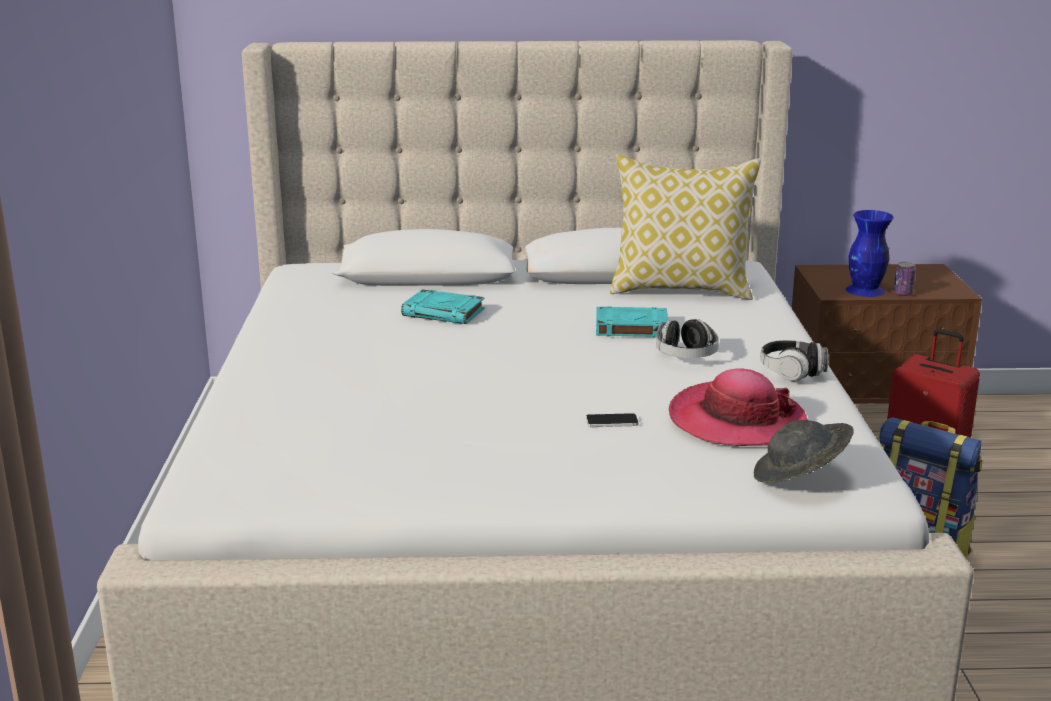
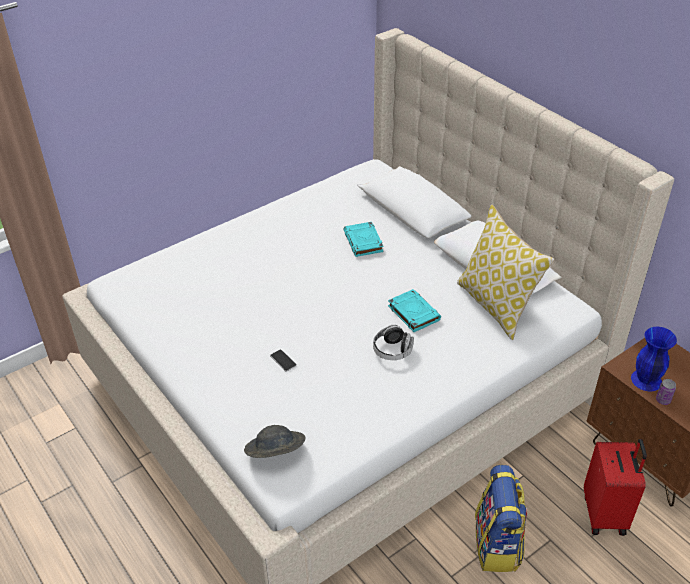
camera: 55 degrees right, 20 degrees up
hat [669,368,808,446] -> none
headphones [760,340,828,381] -> none

